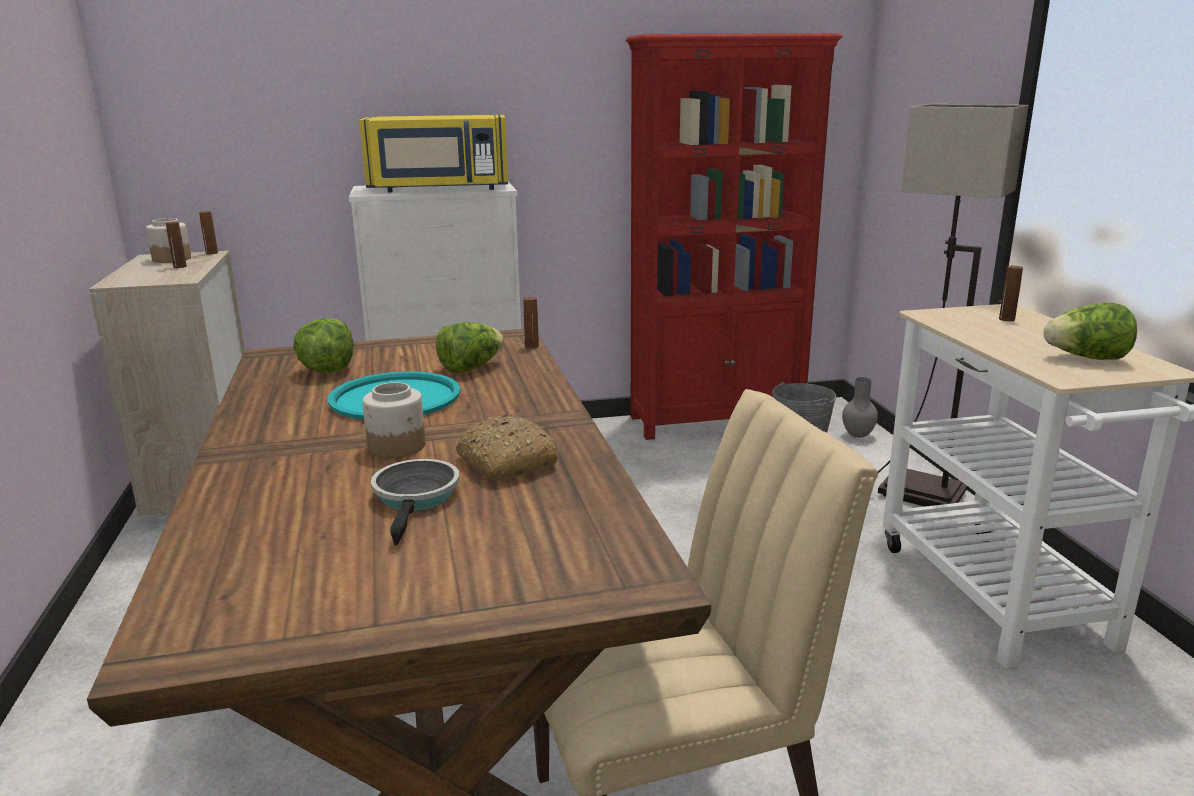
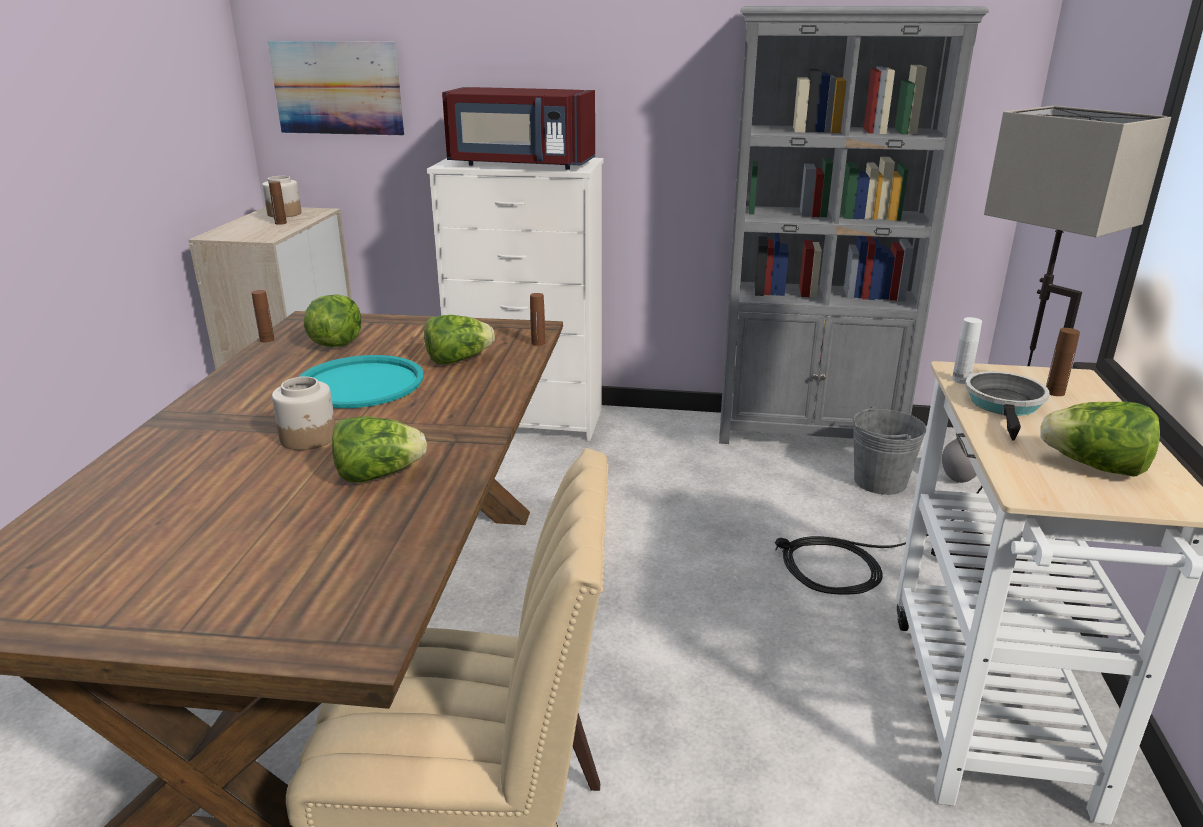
camera: 20 degrees right, 5 degrees up
brown bottle [199,211,218,254] -> brown bottle moved to [252,290,274,342]
yellow microwave [359,115,508,192] -> red microwave [442,87,595,170]
frying pan [371,459,459,545] -> frying pan moved to [965,371,1050,440]
bread [456,415,559,481] -> lettuce [332,416,427,483]
red bookcase [626,33,842,440] -> grey bookcase [719,6,989,444]
none -> picture [268,41,404,135]
none -> white bottle [952,317,982,384]

